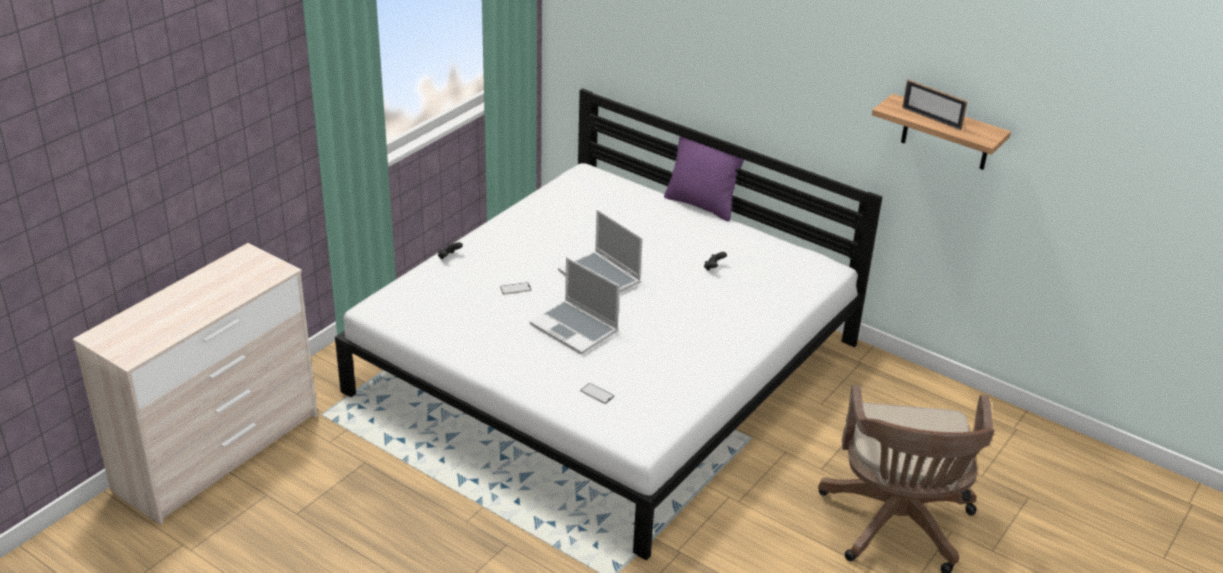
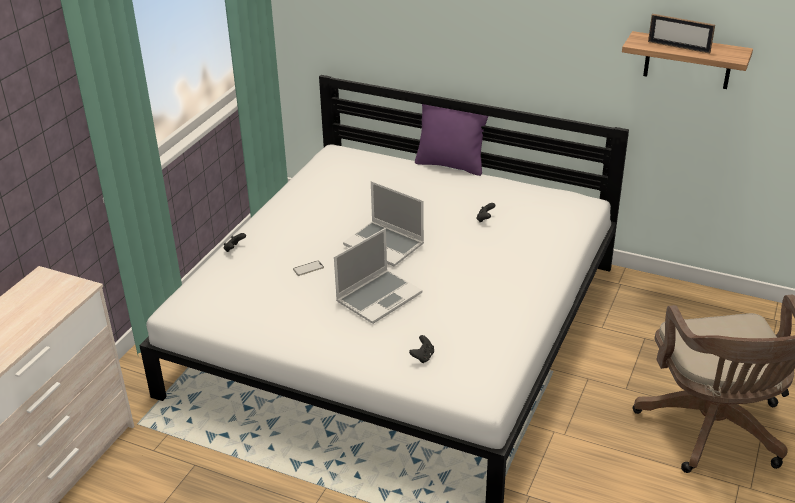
camera: 10 degrees left, 0 degrees up
laptop [530,257,620,354] -> laptop turned 75 degrees counterclockwise [334,228,422,324]
phone [580,383,614,404] -> black game controller [409,335,434,363]

